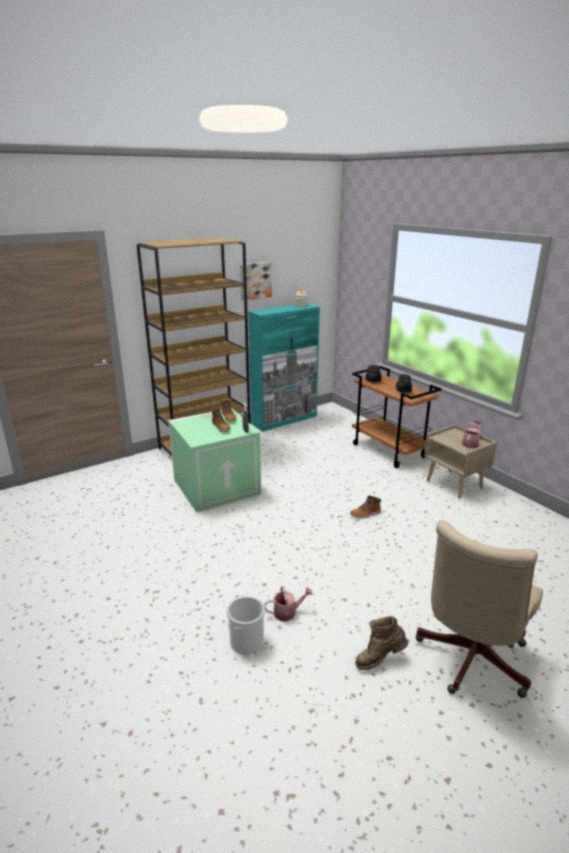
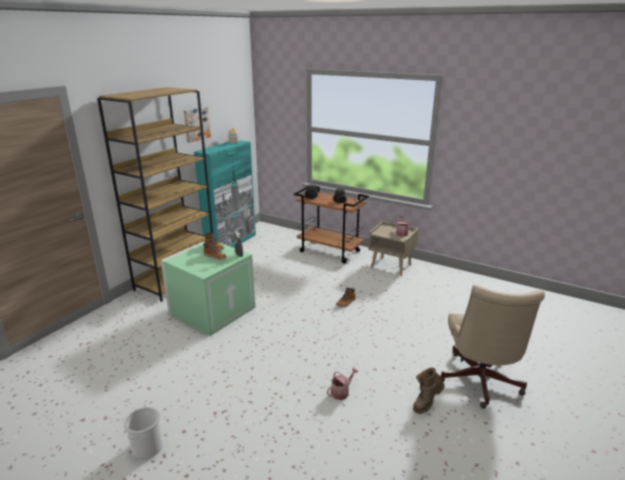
camera: 25 degrees left, 0 degrees up
bucket [227,596,265,654] -> bucket moved to [124,407,163,459]

